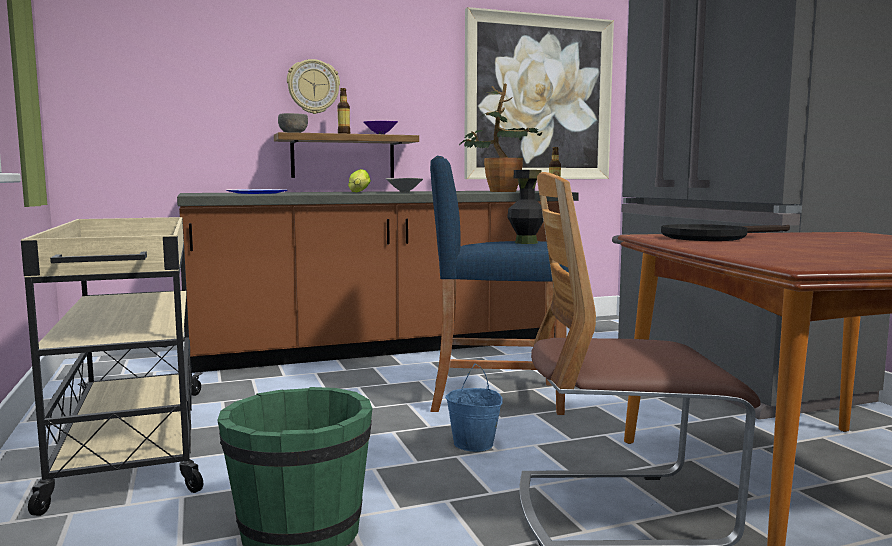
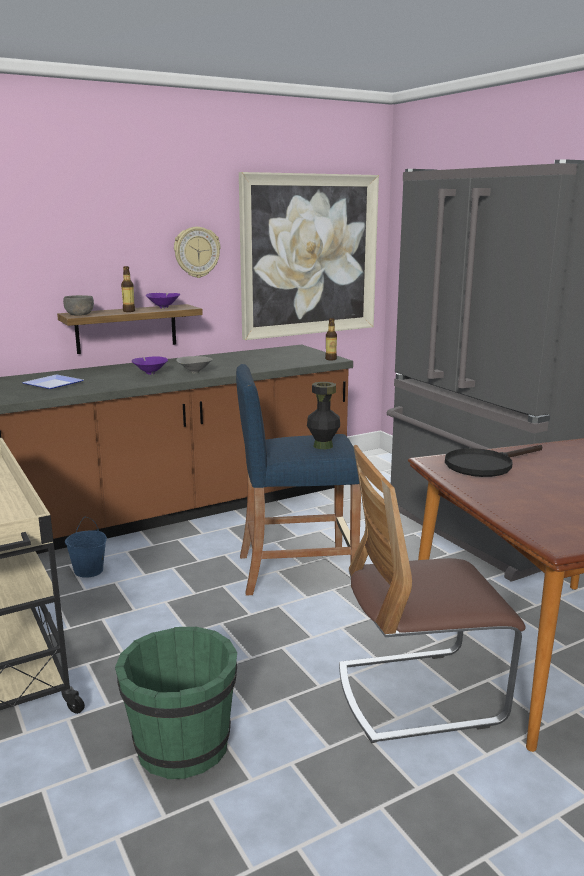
camera: 10 degrees left, 10 degrees up
wall clock [287,59,340,114] -> wall clock moved to [174,227,220,278]
lettuce [348,169,371,192] -> purple bowl [132,356,168,374]
blue bucket [445,363,503,452] -> blue bucket moved to [65,517,107,578]
potted plant [460,83,542,192] -> none

